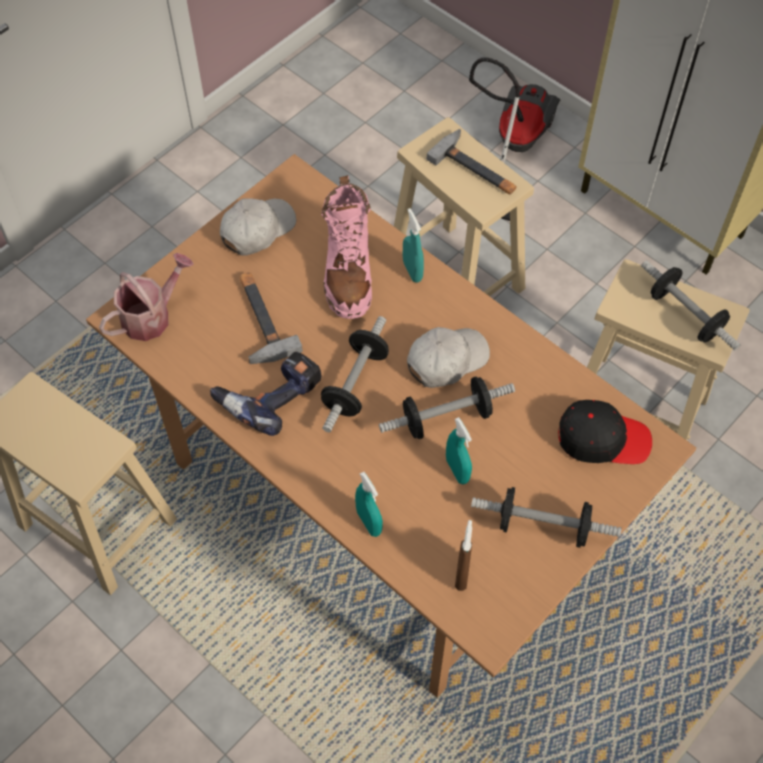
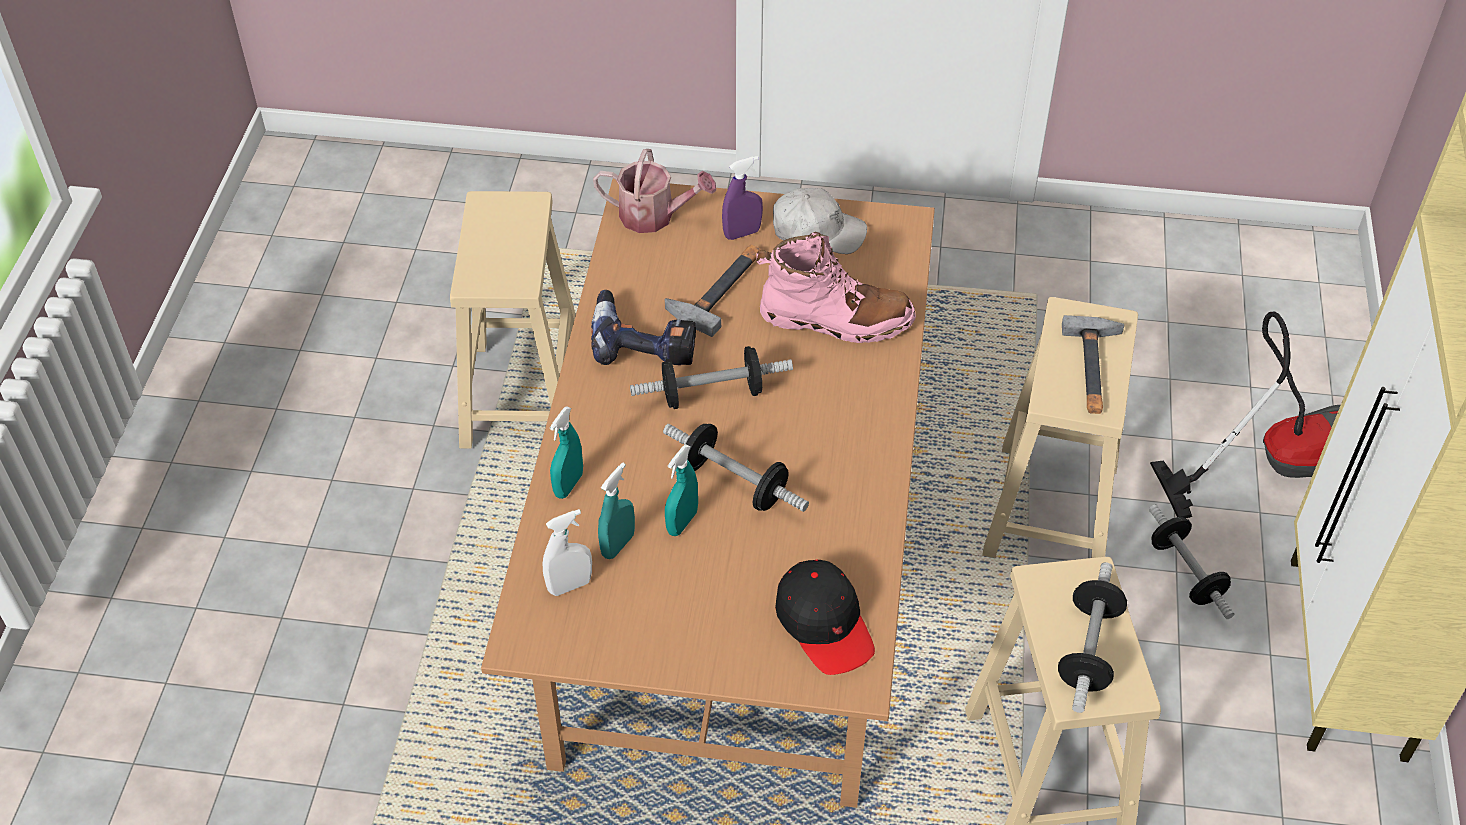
camera: 55 degrees right, 10 degrees down
pink boot [321,175,372,319] -> pink boot turned 135 degrees counterclockwise [756,232,916,343]
turquoise spray bottle [403,208,424,283] -> turquoise spray bottle moved to [598,463,635,559]
white cap [407,327,490,388] -> none
brown spray bottle [455,520,472,591] -> white spray bottle [543,509,592,596]
dumbbell [471,487,622,548] -> dumbbell moved to [1149,505,1234,619]
none -> purple spray bottle [722,156,763,240]

